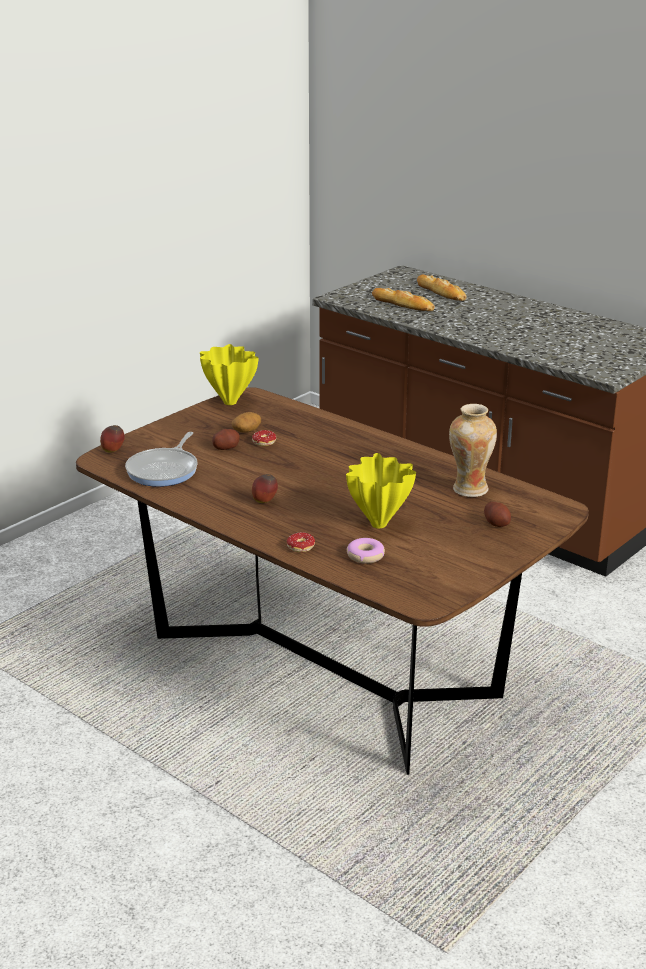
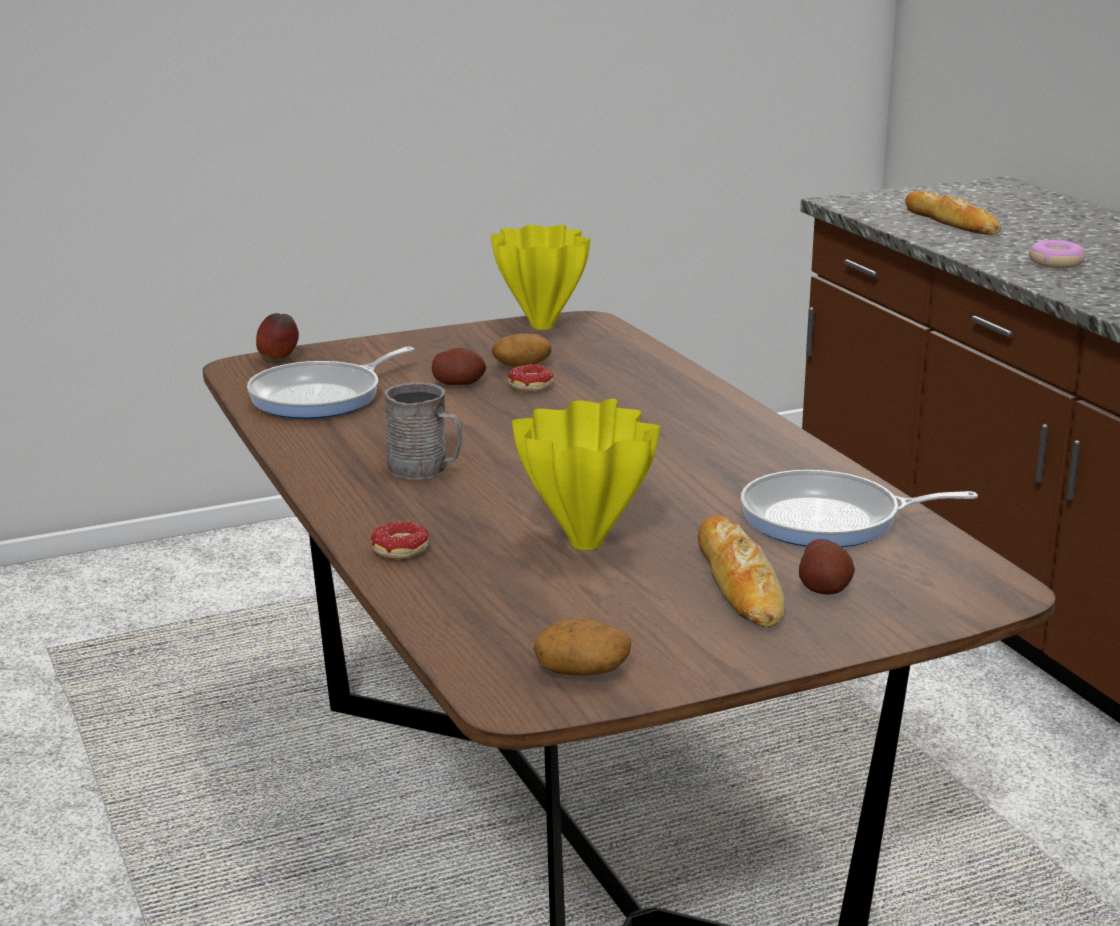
camera: 25 degrees right, 5 degrees down
apple [252,474,278,503] -> grey mug [385,382,462,480]
donut [346,538,385,564] -> donut moved to [1029,240,1085,268]
bread [417,275,467,301] -> bread moved to [698,515,785,627]
vase [449,404,497,497] -> frying pan [741,470,978,547]
none -> potato [533,619,631,676]

